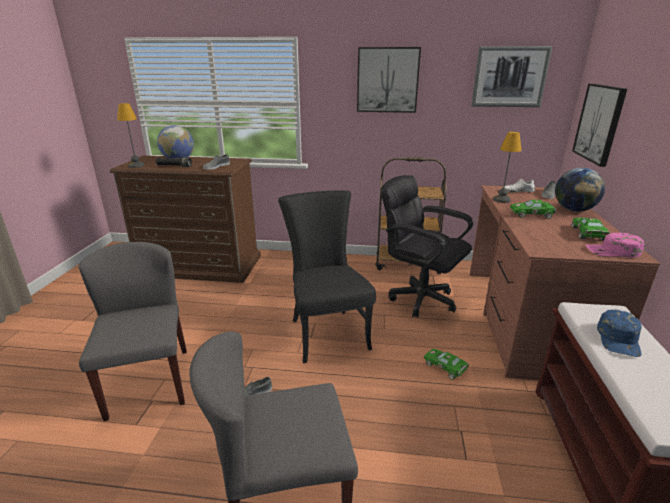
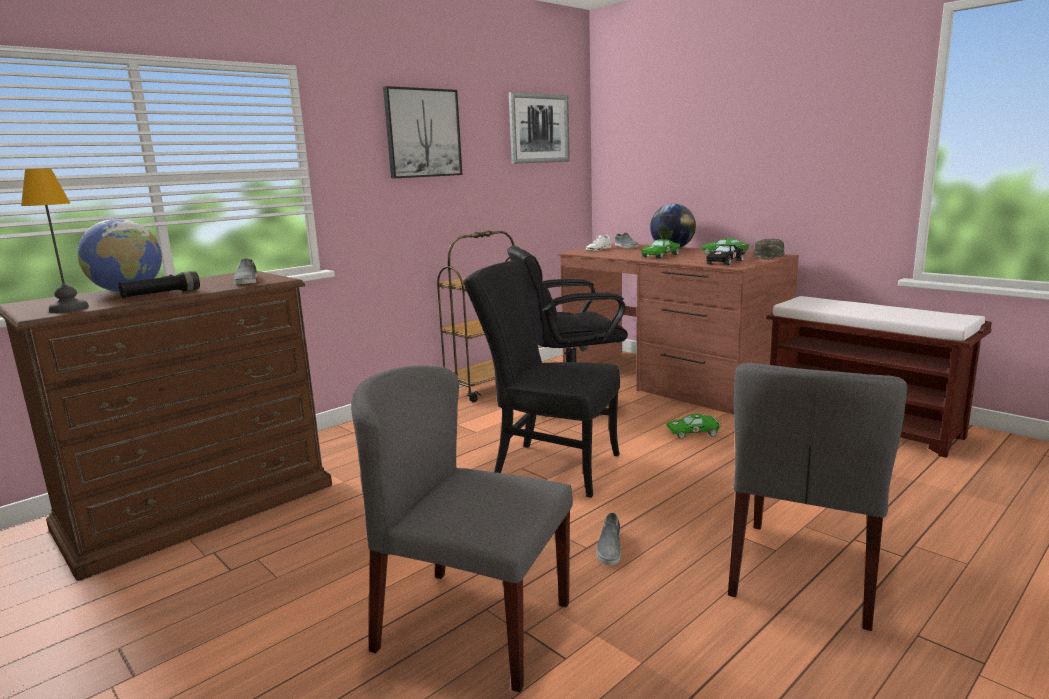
camera: 50 degrees left, 10 degrees down
table lamp [493,132,522,203] -> none
picture [572,84,627,167] -> none
pink cap [585,233,645,257] -> green cap [745,239,784,260]
blue cap [597,310,642,357] -> none
none -> black toy car [707,244,744,265]

